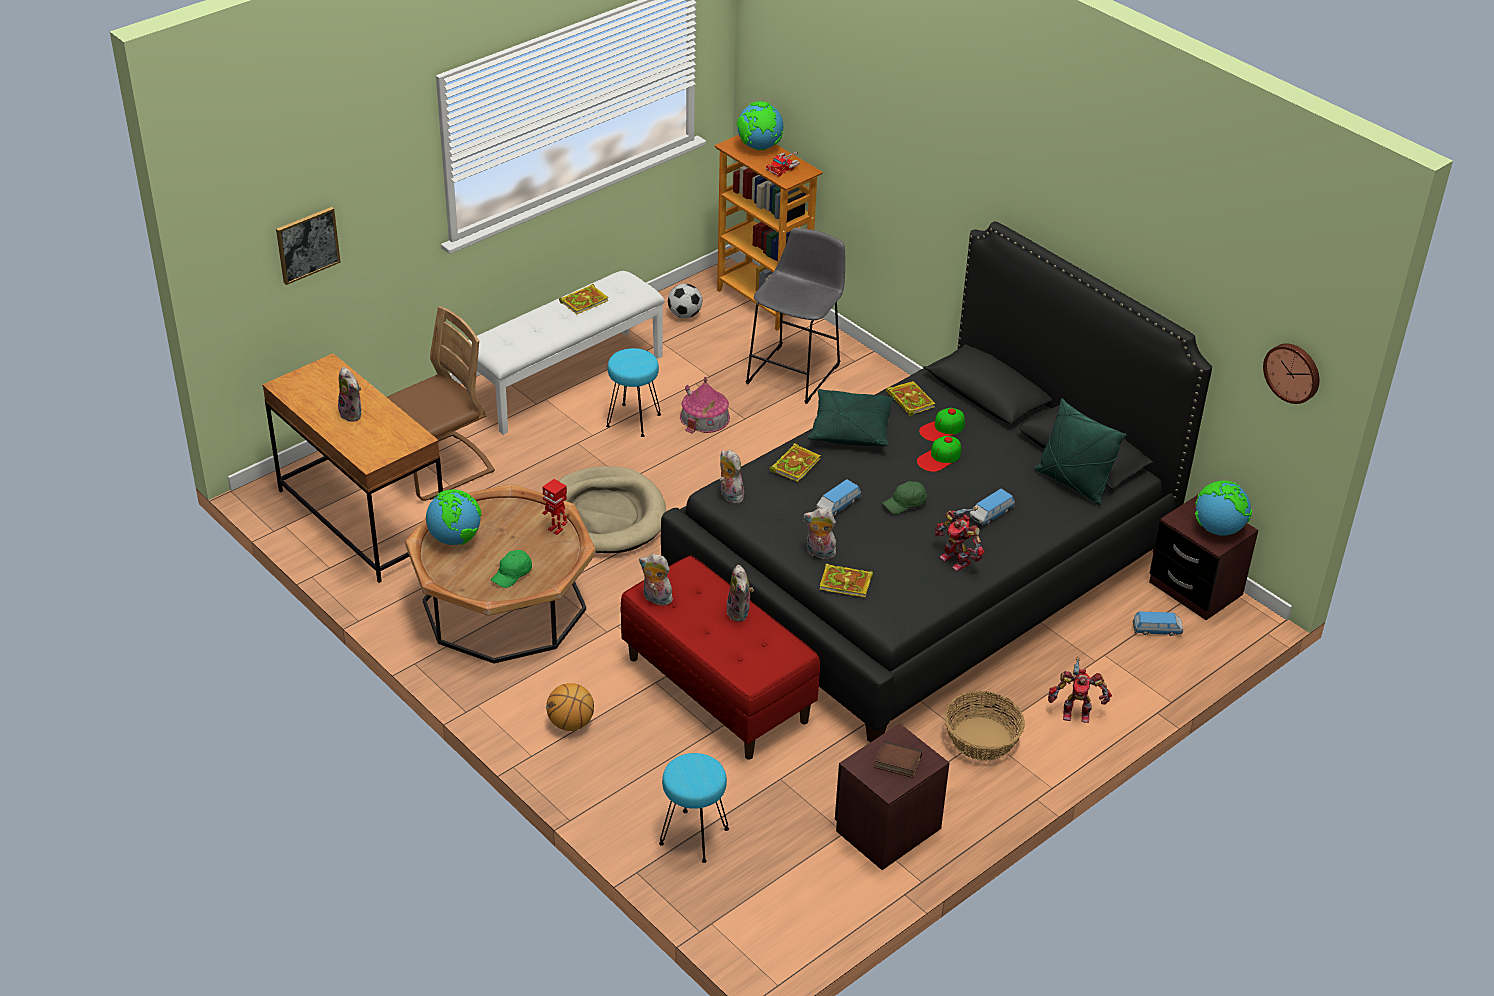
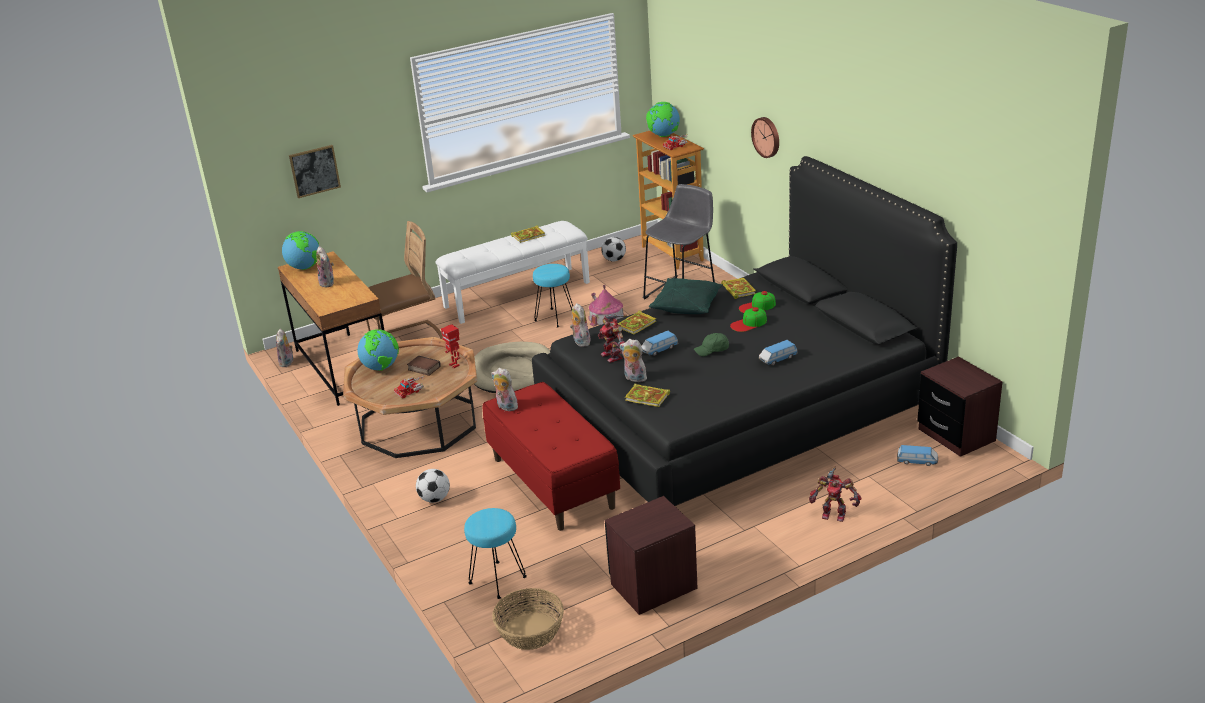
camera: 15 degrees right, 10 degrees down
green cap [491,550,532,588] -> toy truck [394,376,424,398]
basketball [546,683,594,731] -> football [416,469,450,503]
plush toy [726,565,754,622] -> plush toy moved to [276,329,293,367]
book [874,741,922,778] -> book moved to [407,355,441,376]
toy robot [934,507,984,571] -> toy robot moved to [598,314,627,363]
basket [945,691,1025,761] -> basket moved to [492,588,564,650]
green pillow [1035,398,1127,505] -> none
globe [1195,481,1252,536] -> globe moved to [282,231,319,270]
wall clock [1263,344,1319,404] -> wall clock moved to [751,117,779,158]

